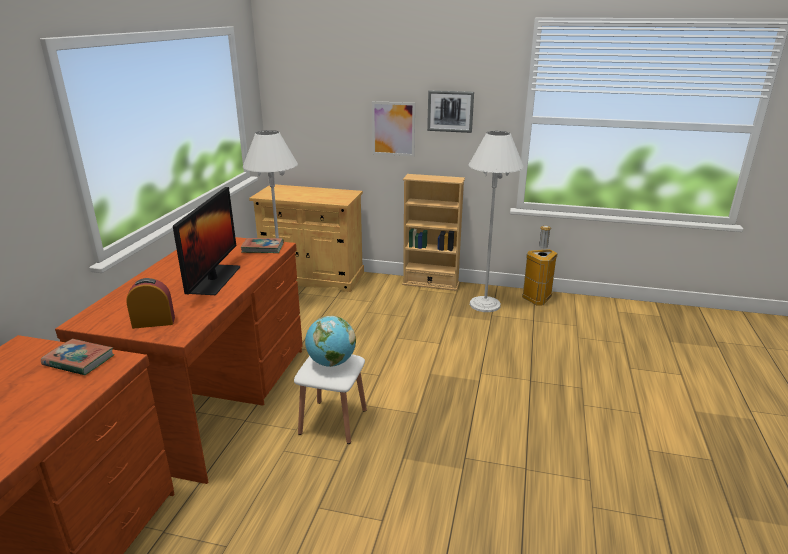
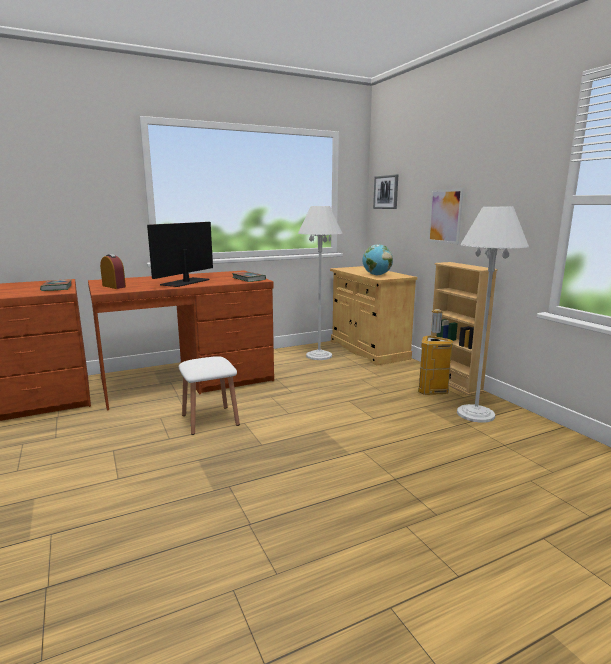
camera: 50 degrees right, 10 degrees down
monitor [173,187,240,295] -> monitor turned 150 degrees clockwise [147,222,213,287]
globe [305,316,356,367] -> globe moved to [363,244,393,275]
picture [427,90,474,133] -> picture moved to [373,174,398,209]
trash can [522,226,558,306] -> trash can moved to [418,309,453,395]

